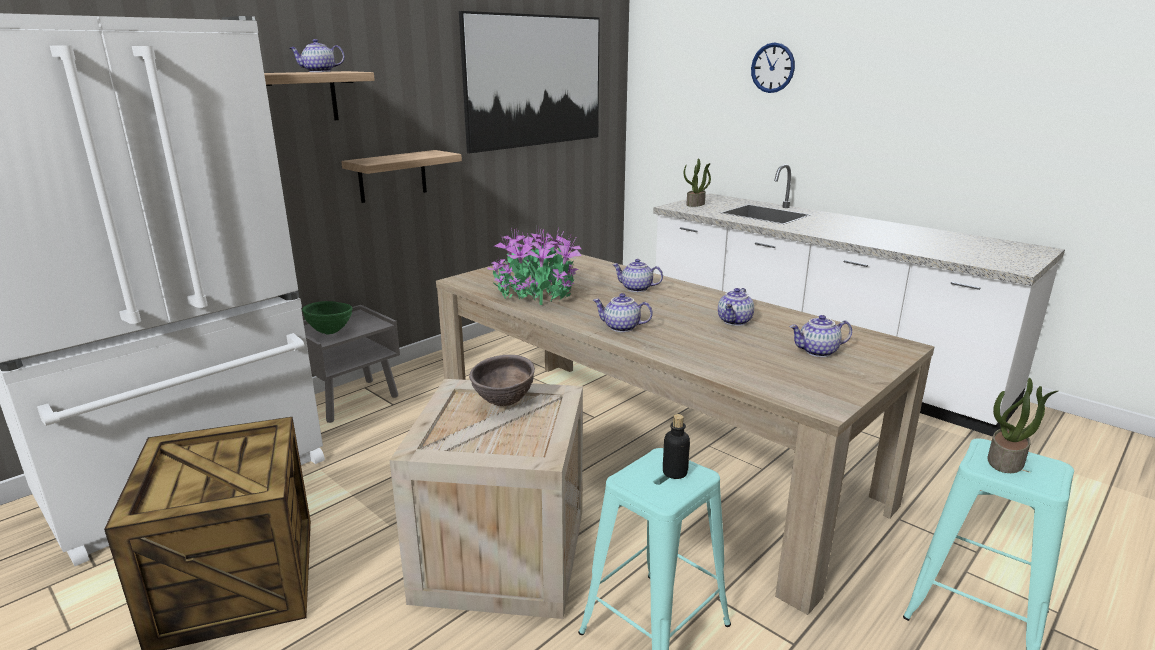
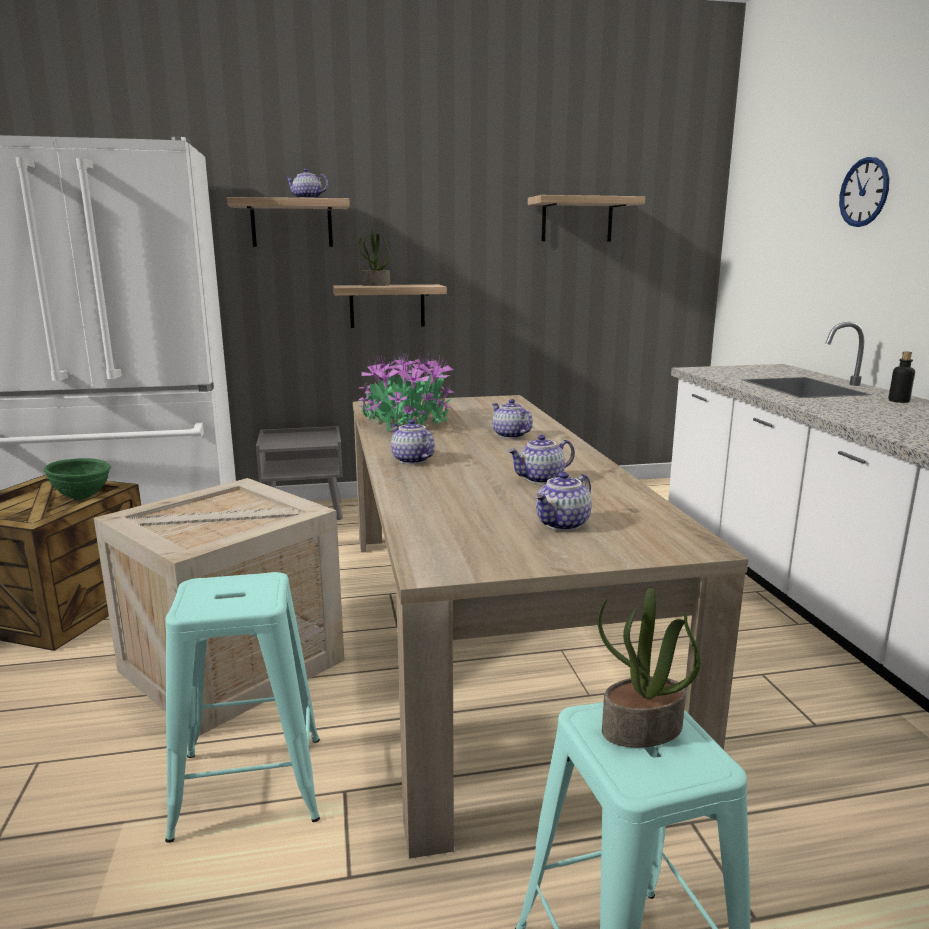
camera: 35 degrees right, 5 degrees down
green bowl [302,301,352,335] -> green bowl moved to [44,458,111,500]
picture [459,11,600,153] -> shelf [528,195,645,241]
brown bowl [469,355,535,406] -> none
bottle [663,414,690,479] -> bottle moved to [888,351,915,403]
potted plant [684,158,711,207] -> potted plant moved to [359,229,390,286]
teapot [790,315,852,357] -> teapot turned 75 degrees counterclockwise [535,472,592,531]

